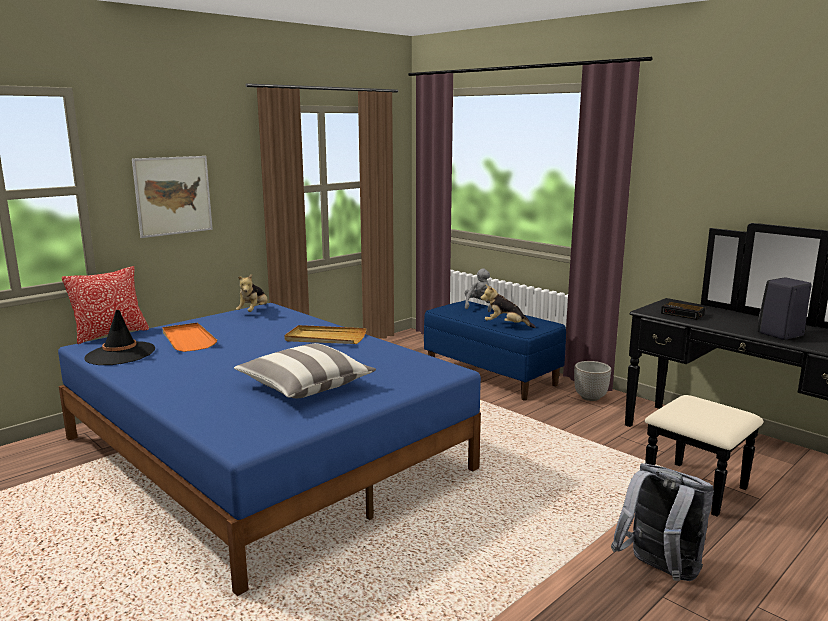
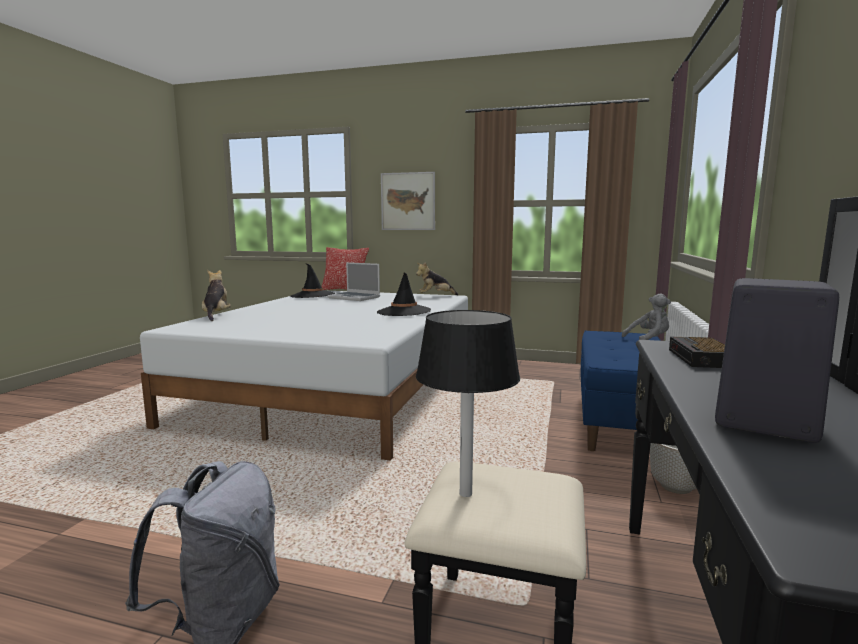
camera: 60 degrees right, 5 degrees down
blue bed [58,303,481,596] -> white bed [140,291,468,461]
orange tray [162,322,217,352] -> laptop [327,262,380,301]
pillow [234,343,376,398] -> none
beige tray [284,325,367,344] -> black hat [377,272,431,316]
plush toy [481,285,535,328] -> plush toy moved to [202,270,231,321]
none -> black table lamp [416,310,520,497]

